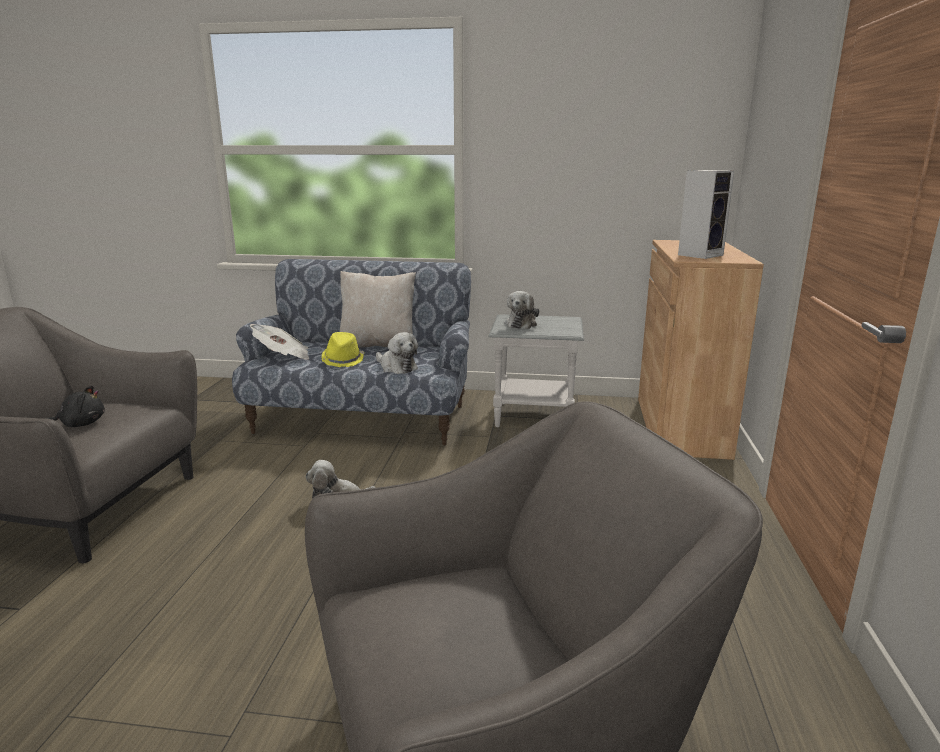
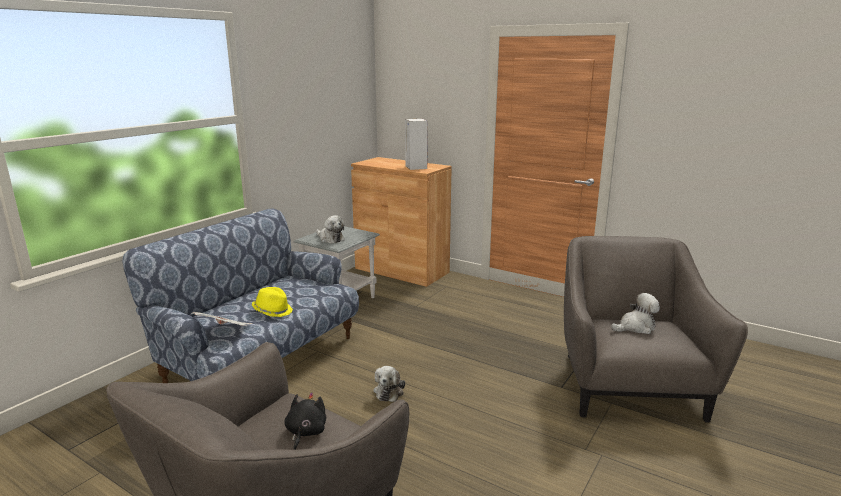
camera: 65 degrees left, 0 degrees up
beige pillow [340,271,416,348] -> none
plush toy [376,332,418,374] -> plush toy moved to [611,293,660,334]

